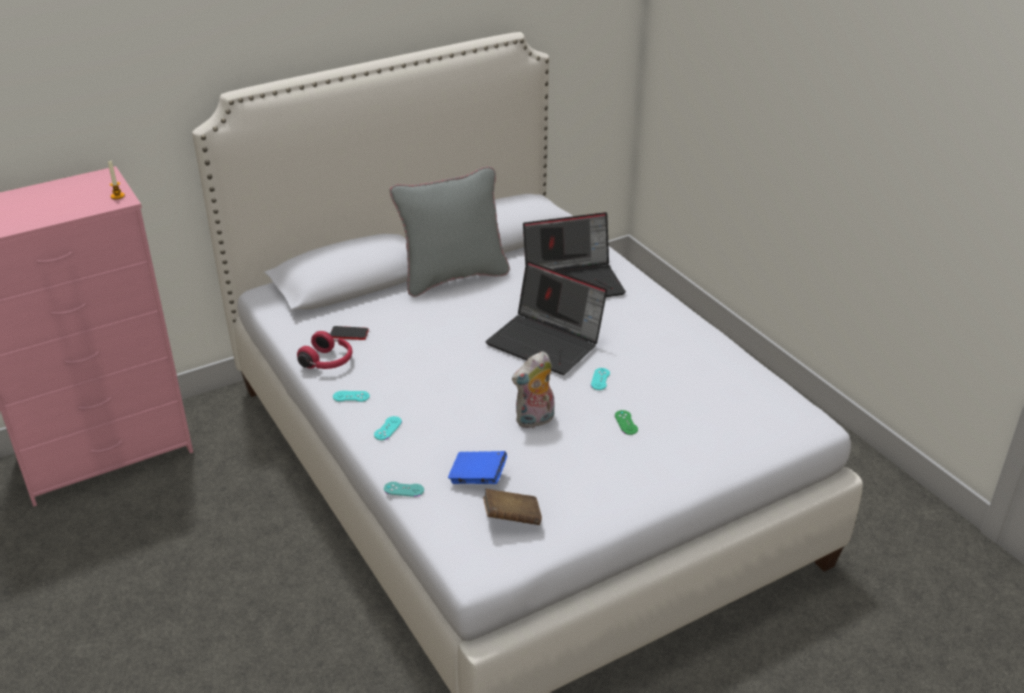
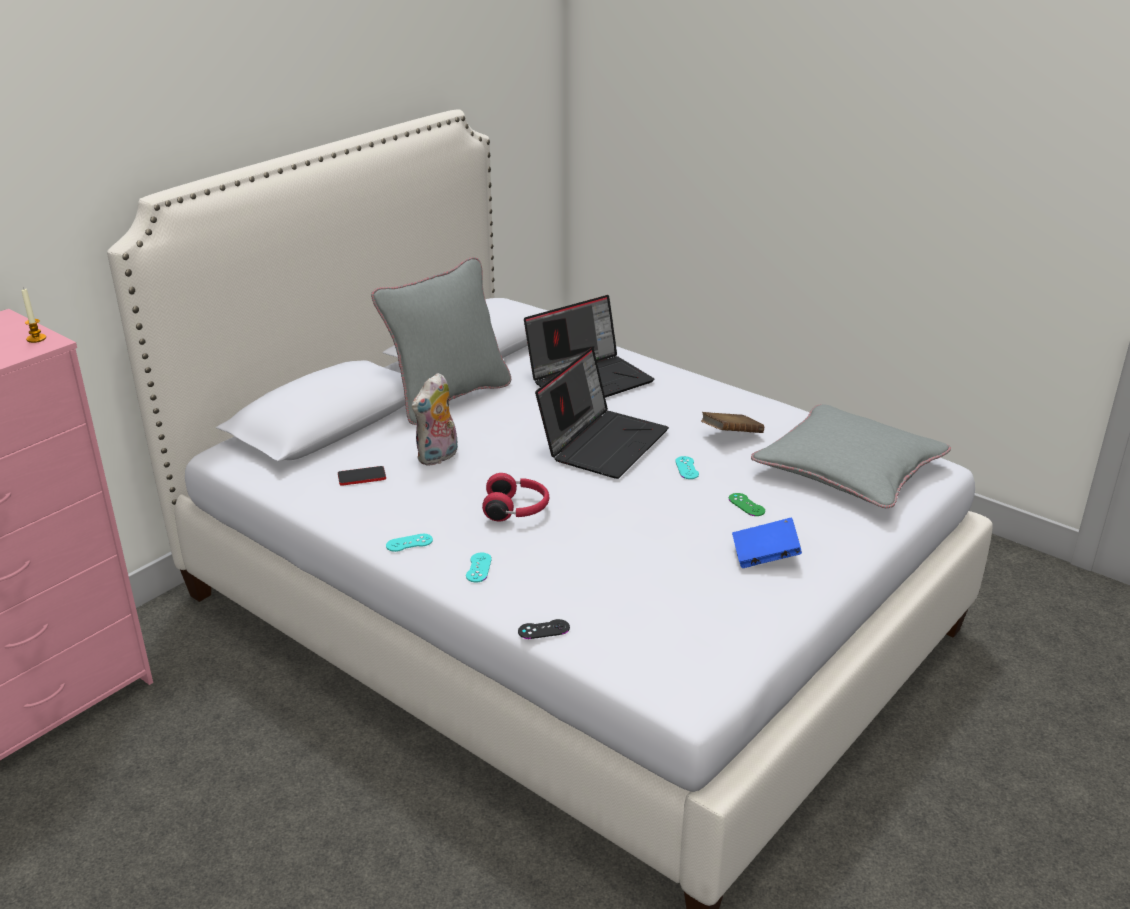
camera: 20 degrees left, 5 degrees down
red headphones [297,331,352,369] -> red headphones moved to [482,473,549,522]
turquoise game controller [384,482,424,497] -> black game controller [518,619,570,639]
blue book [448,451,507,484] -> blue book moved to [732,518,802,568]
brown book [483,489,542,525] -> brown book moved to [701,412,764,433]
laptop [486,261,607,375] -> laptop turned 75 degrees counterclockwise [535,347,669,479]
plush toy [512,351,554,428] -> plush toy moved to [412,373,458,466]
none -> grey pillow [751,404,951,508]

